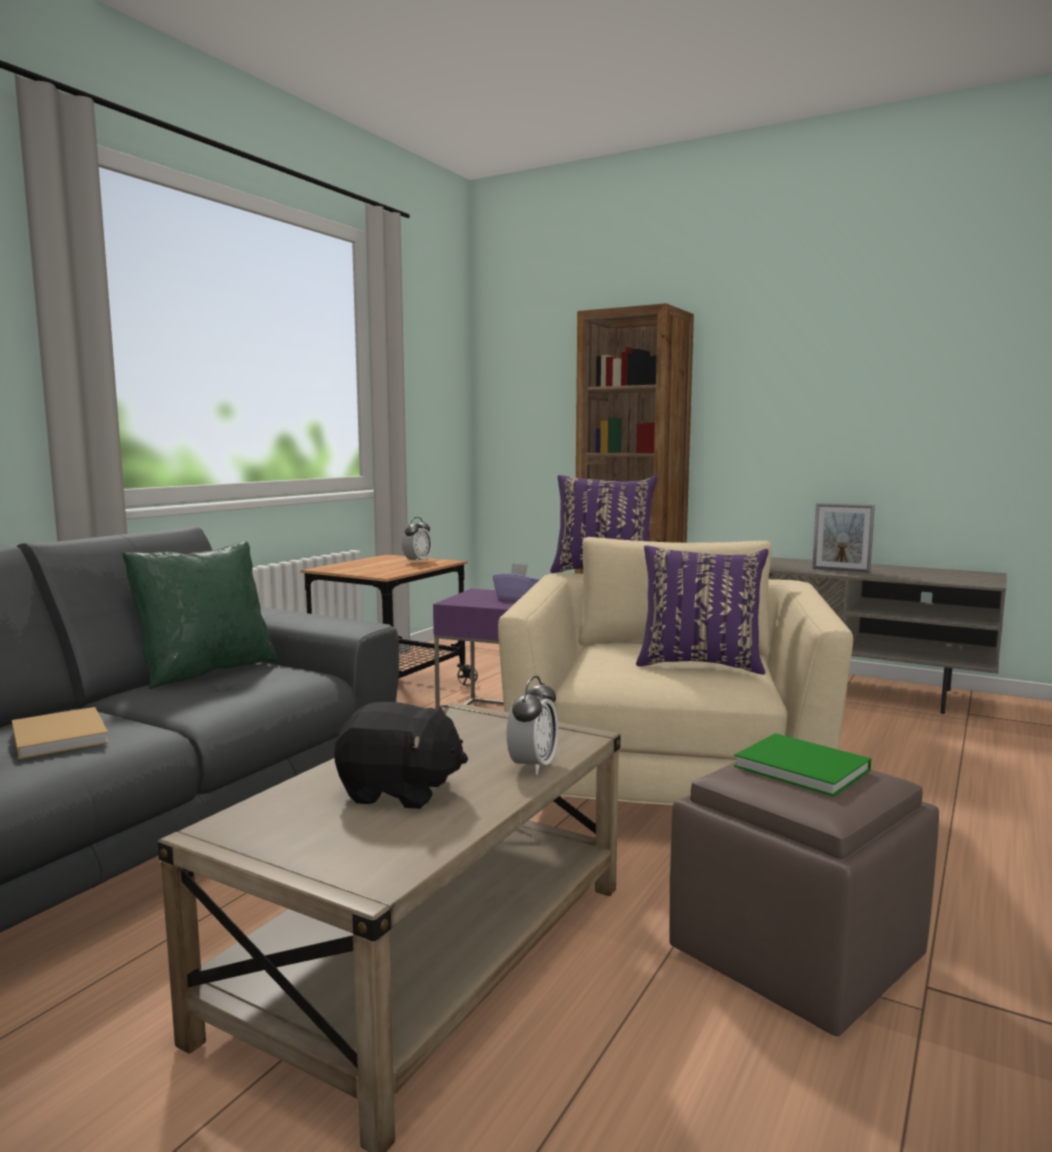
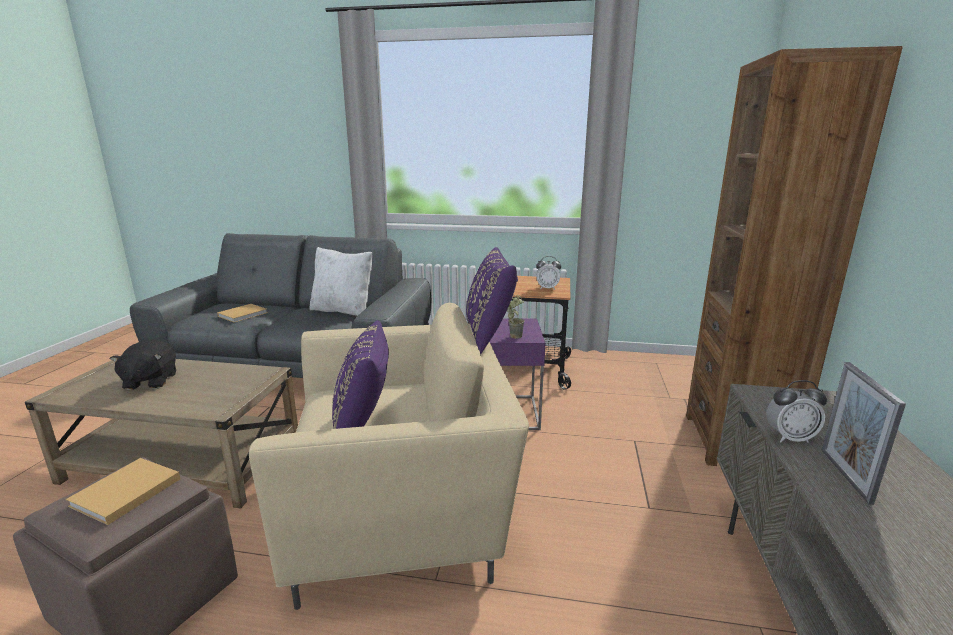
camera: 70 degrees right, 10 degrees up
green pillow [122,541,278,689] -> white pillow [309,247,372,316]
purple tissue box [493,563,540,600] -> potted plant [507,294,525,339]
alarm clock [507,676,558,775] -> alarm clock moved to [766,380,827,443]
green book [734,733,871,797] -> beige book [66,458,180,525]

